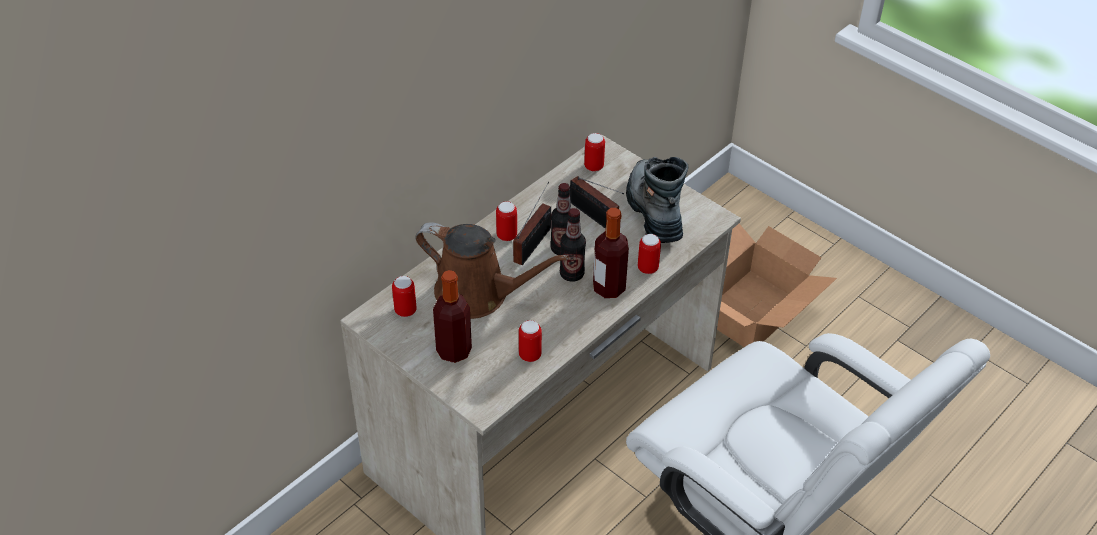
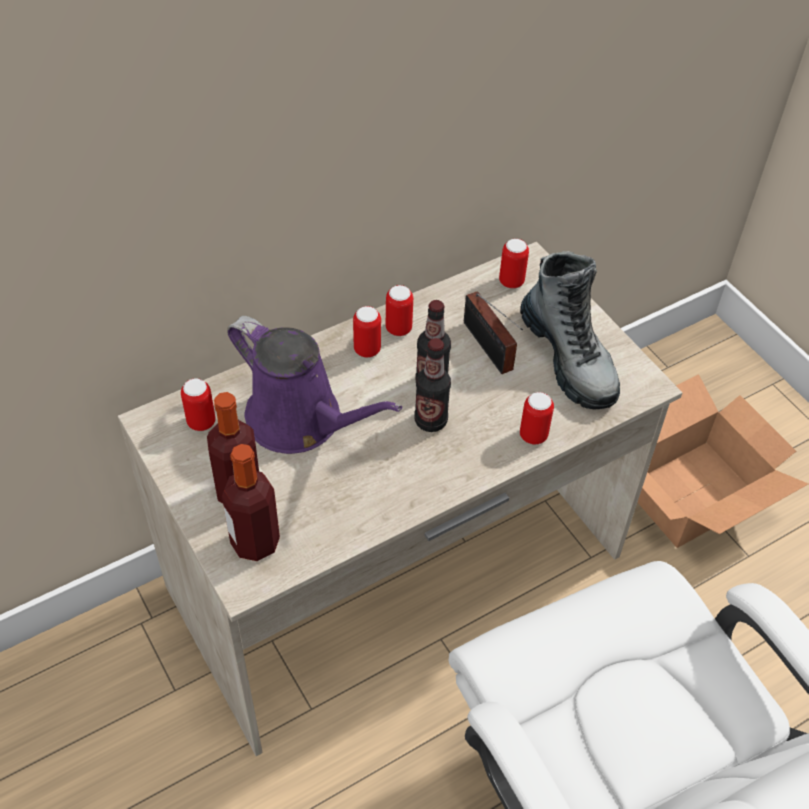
camera: 15 degrees right, 5 degrees up
brown watering can [415,222,569,319] -> purple watering can [227,316,402,454]
radio [513,182,551,265] -> none
can [519,320,542,362] -> can moved to [386,285,413,336]
bottle [593,208,629,298] -> bottle moved to [222,444,280,561]
boot [626,157,688,243] -> boot turned 150 degrees clockwise [520,251,620,409]

